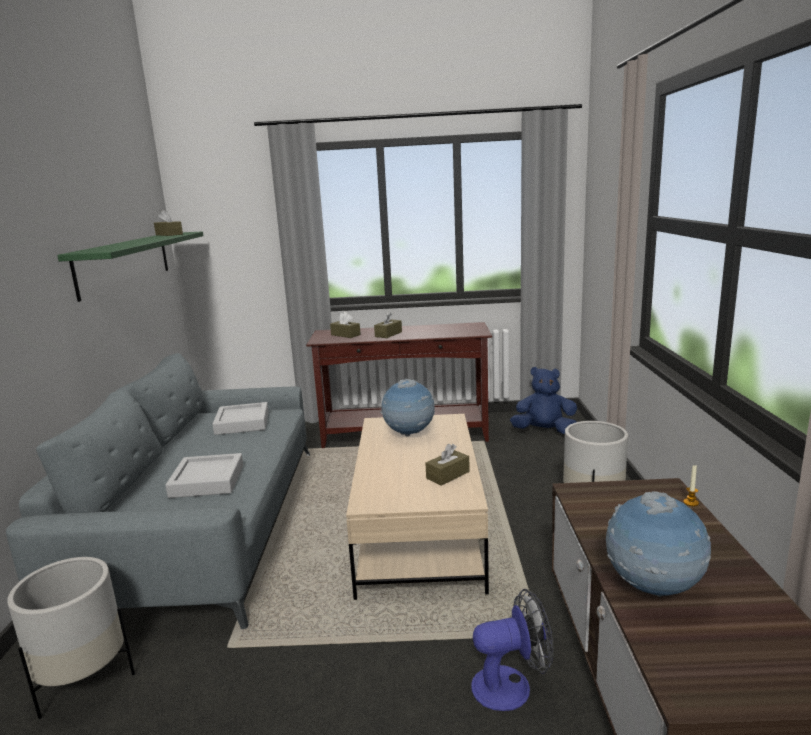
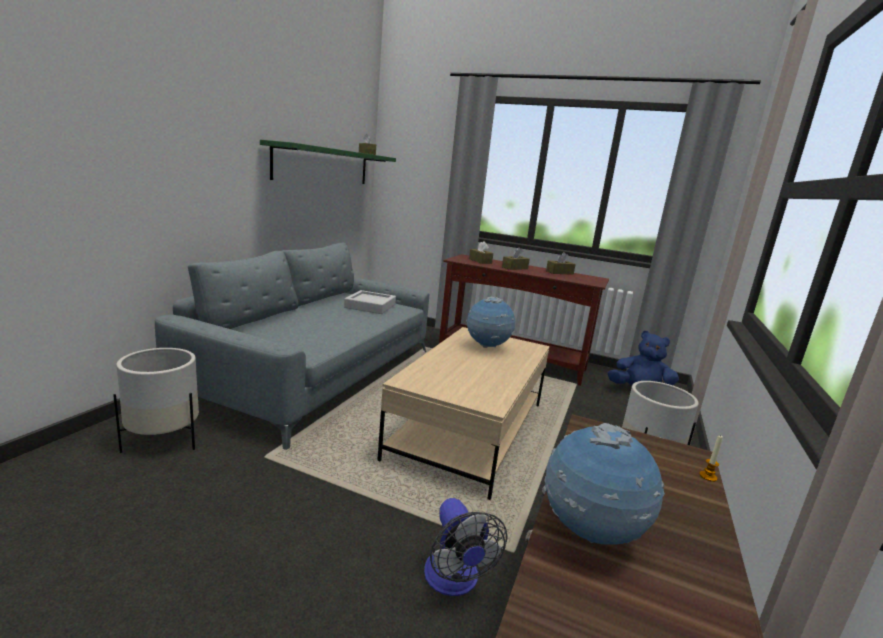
camera: 20 degrees right, 0 degrees up
grey tray [165,453,243,498] -> none
brown tissue box [426,444,470,485] -> brown tissue box moved to [546,252,576,275]
fan [471,589,554,711] -> fan turned 60 degrees clockwise [424,498,508,596]

